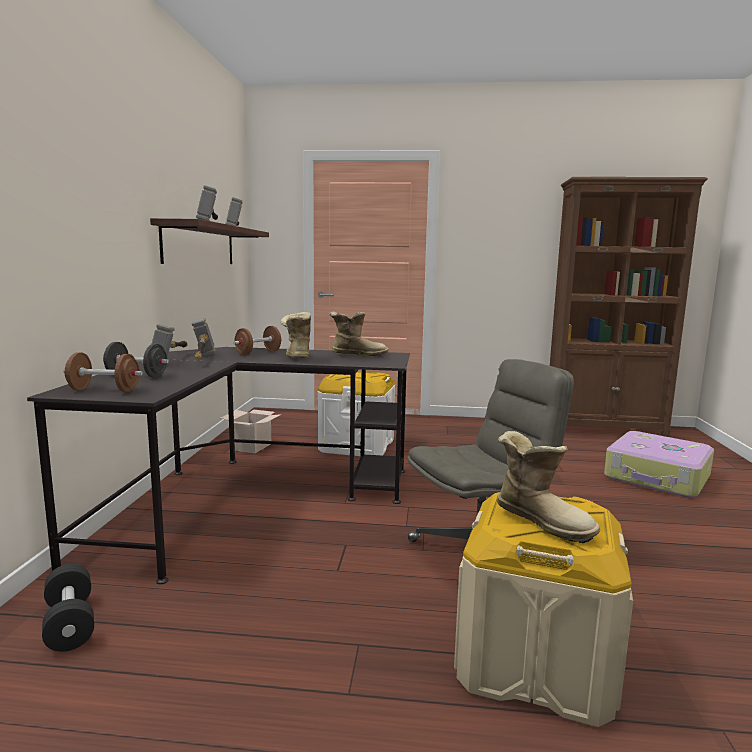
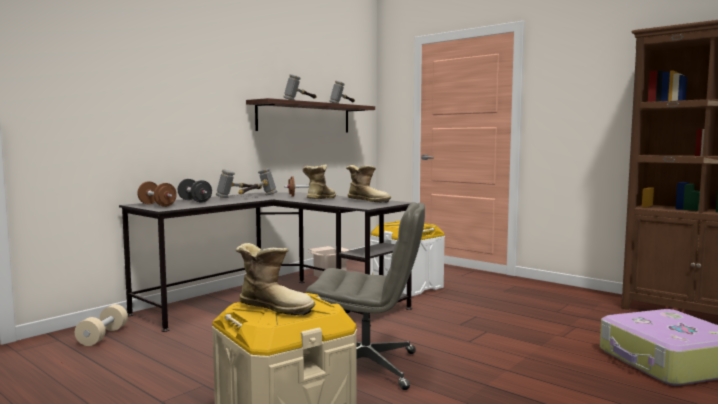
camera: 35 degrees right, 5 degrees down
black dumbbell [42,564,94,652] -> beige dumbbell [75,304,128,346]
boot [497,431,600,543] -> boot turned 60 degrees counterclockwise [236,243,315,315]

